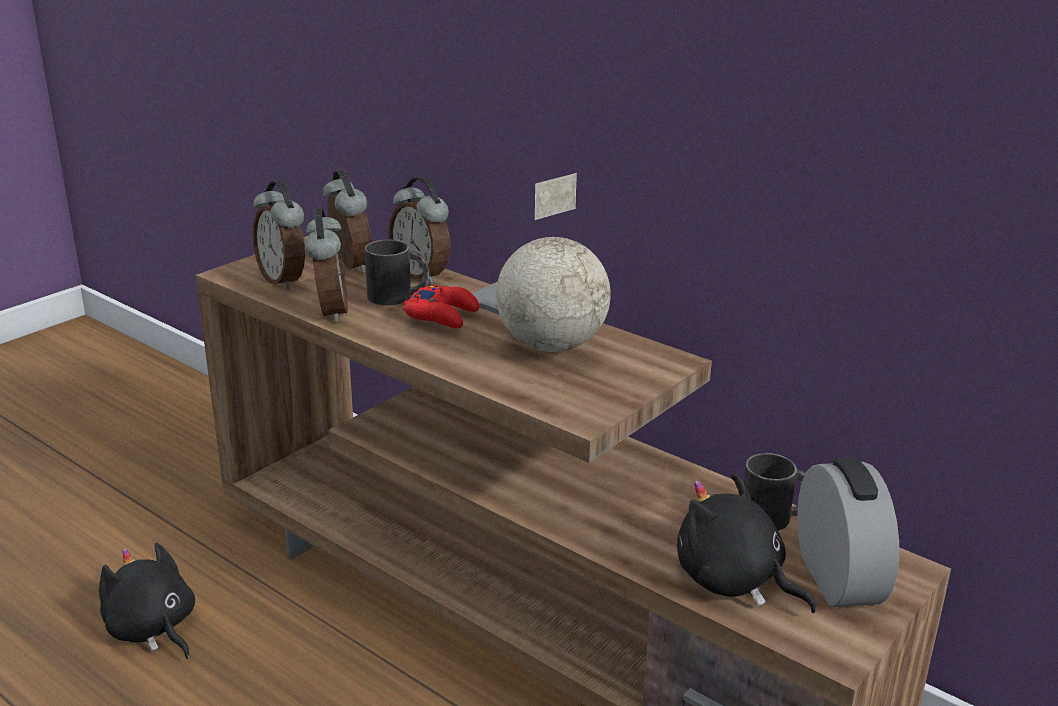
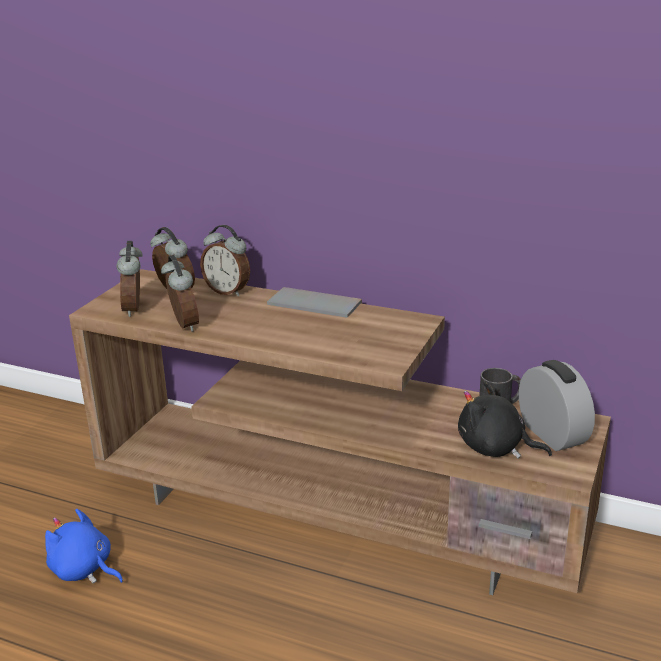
camera: 15 degrees left, 0 degrees up
black plush toy [99,543,195,659] -> blue plush toy [45,509,123,584]
alarm clock [253,181,305,290] -> alarm clock turned 45 degrees clockwise [116,241,143,317]
black mug [365,239,430,305] -> none
red game controller [403,285,479,328] -> none
globe [496,173,611,352] -> none

